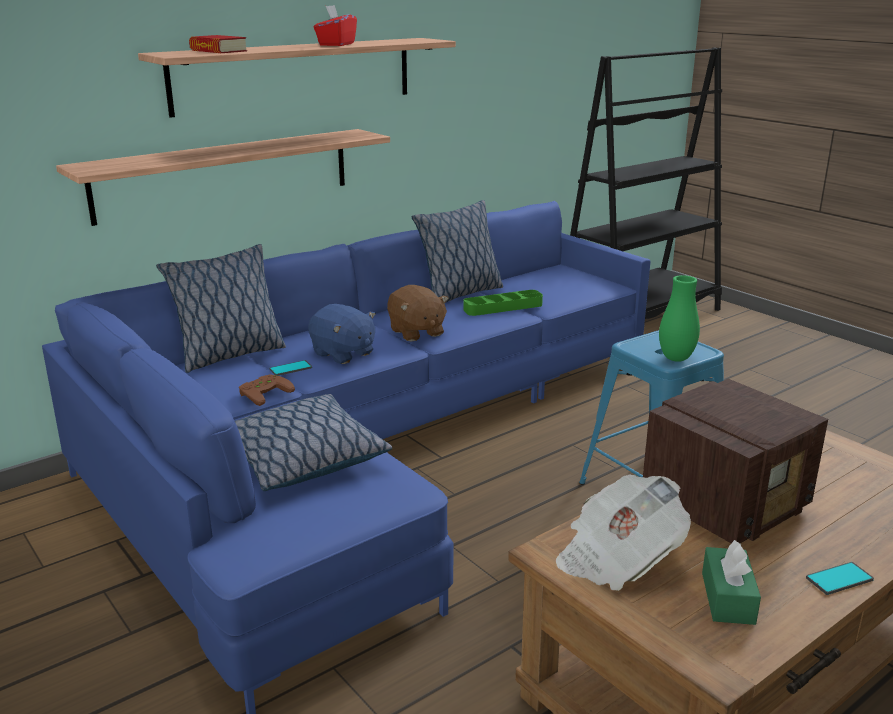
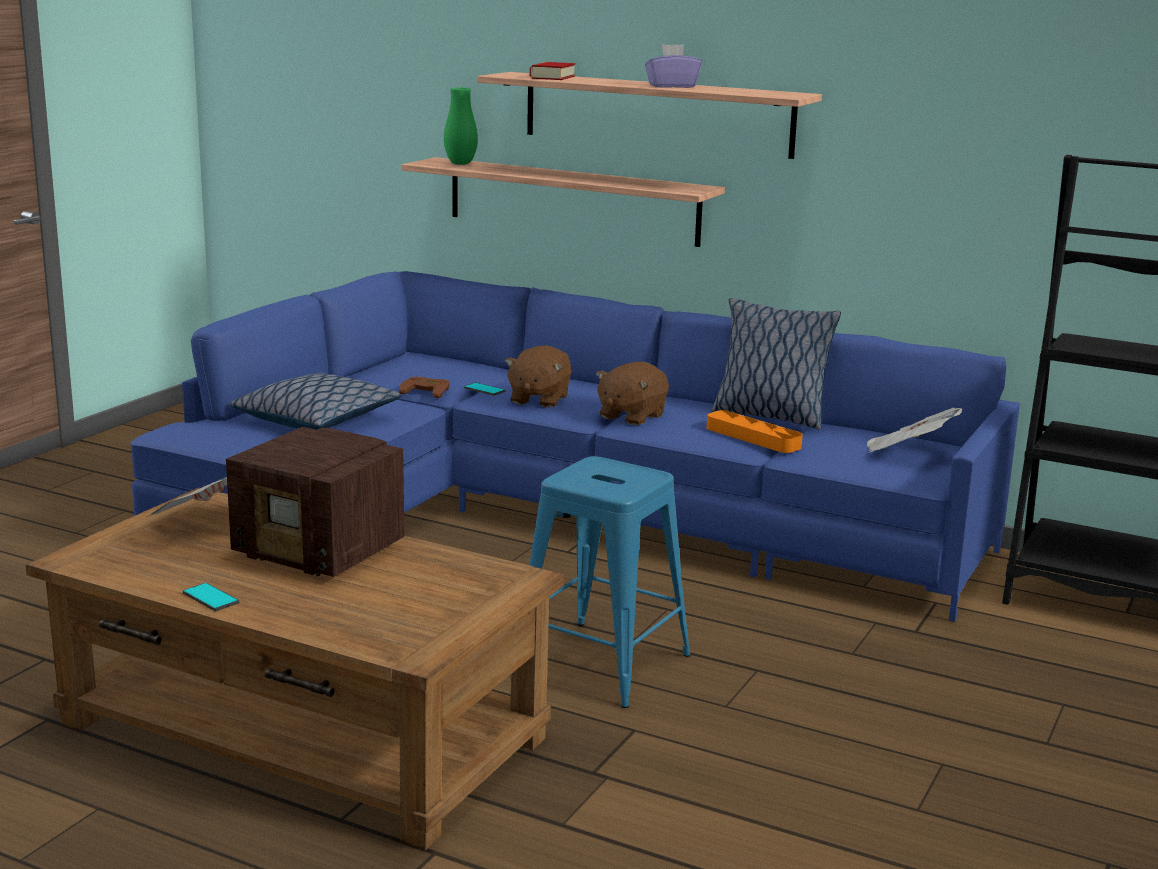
camera: 65 degrees right, 5 degrees down
pillow [156,244,286,373] -> none
blue plush toy [308,304,376,364] -> brown plush toy [505,345,572,408]
red tissue box [314,5,357,46] -> purple tissue box [645,44,702,88]
green tray [463,290,543,316] -> orange tray [707,410,803,453]
green vase [659,275,700,362] -> green vase moved to [444,88,478,165]
green tissue box [702,540,761,625] -> none
none -> newspaper [867,407,962,453]

